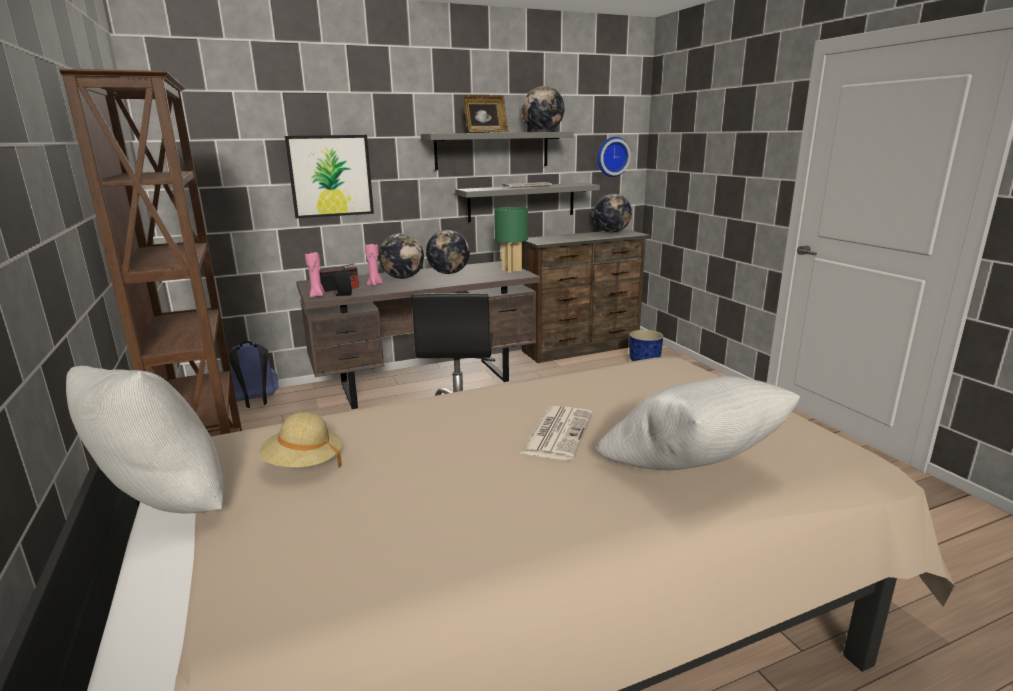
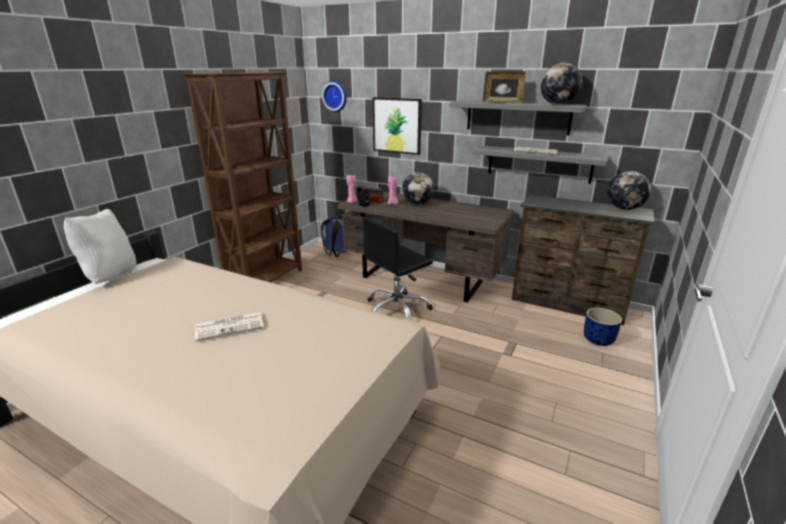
camera: 50 degrees right, 5 degrees up
beige hat [259,412,342,468] -> none
globe [426,230,470,274] -> none
green table lamp [494,207,528,273] -> none
white pillow [596,376,800,470] -> none
wall clock [597,137,631,177] -> wall clock moved to [322,81,347,112]

